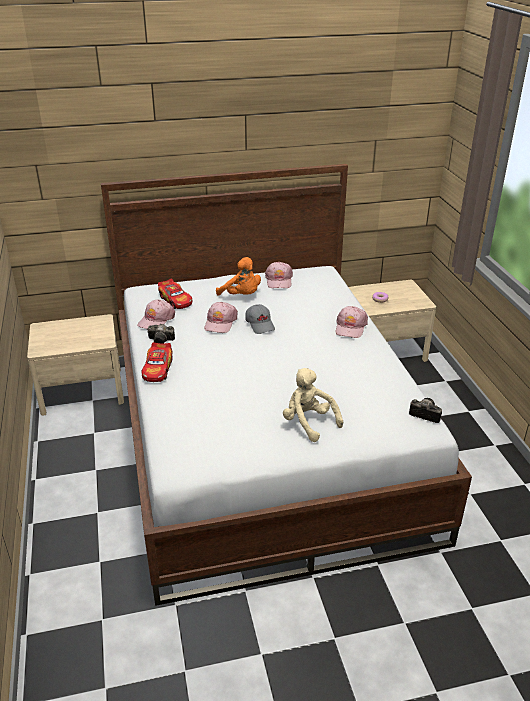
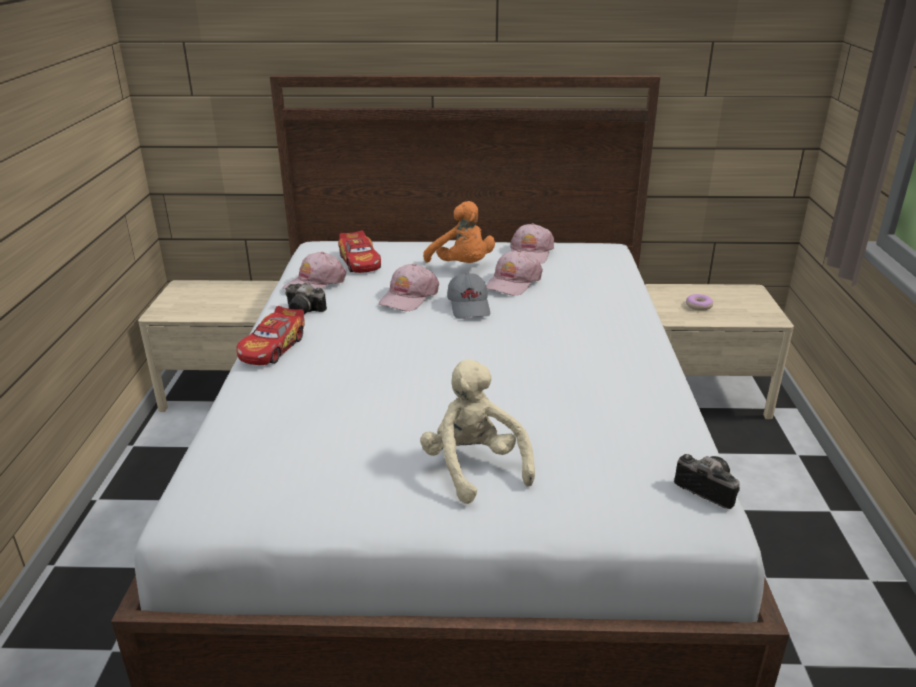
camera: 15 degrees right, 5 degrees down
pink cap [336,306,368,338] -> pink cap moved to [486,250,543,296]

